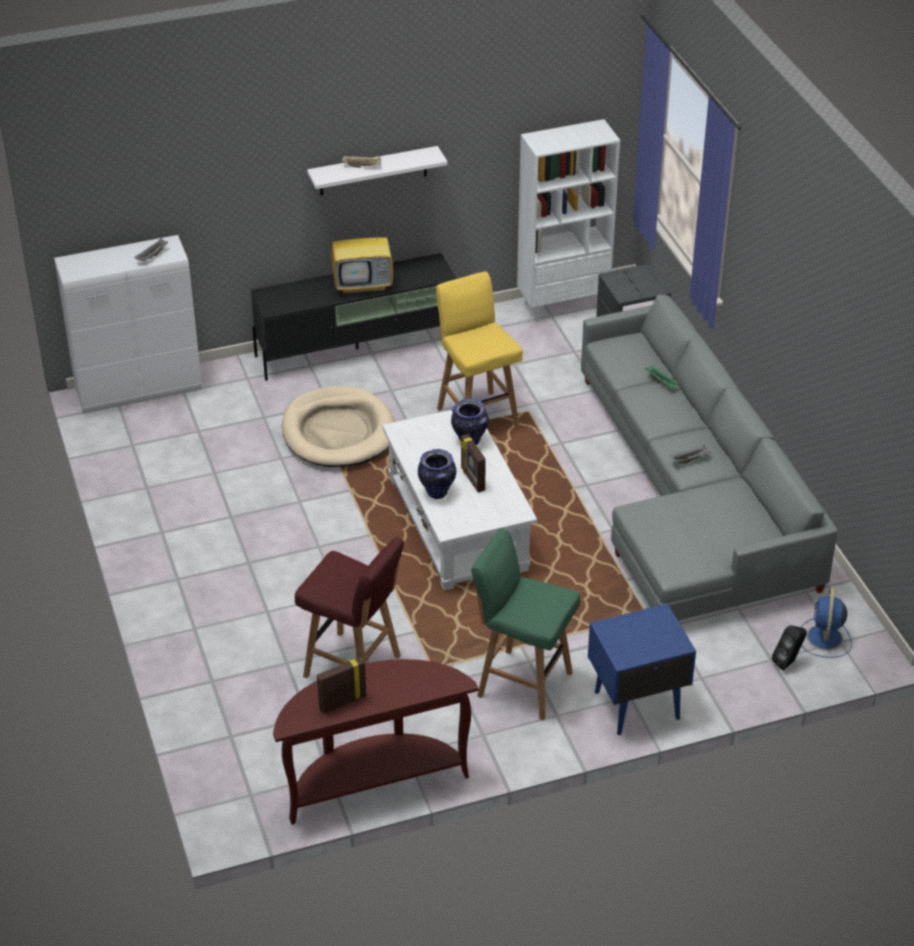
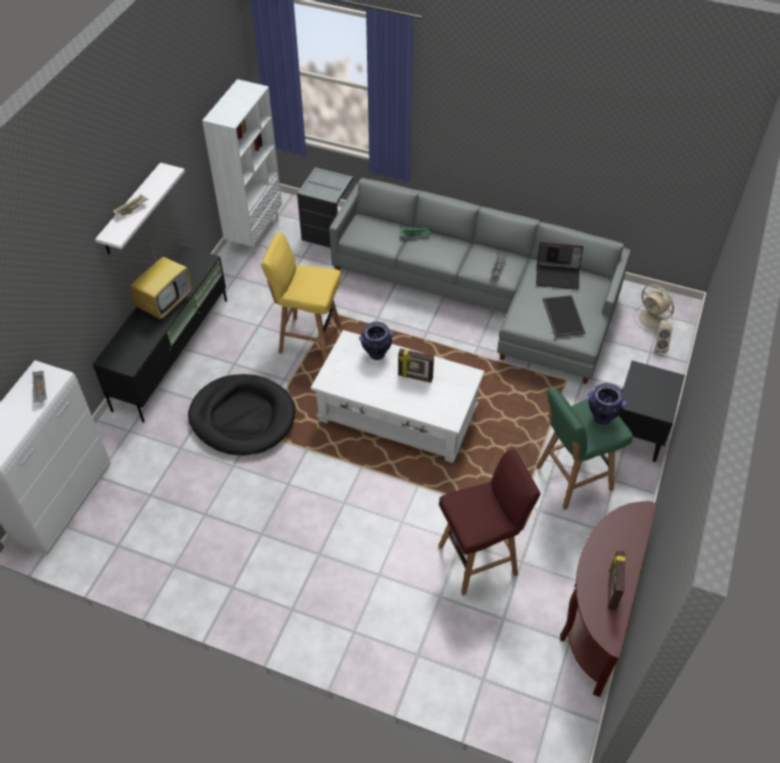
camera: 50 degrees left, 10 degrees up
beige dog bed [282,386,395,467] -> black dog bed [188,374,295,456]
vase [418,449,456,499] -> vase moved to [588,383,627,425]
blue nightstand [588,603,696,735] -> black nightstand [619,361,685,462]
black speaker [772,625,807,670] -> beige speaker [654,320,672,353]
blue fan [801,586,852,658] -> beige fan [633,284,674,333]
none -> laptop [536,243,583,289]
none -> tray [543,295,586,337]

